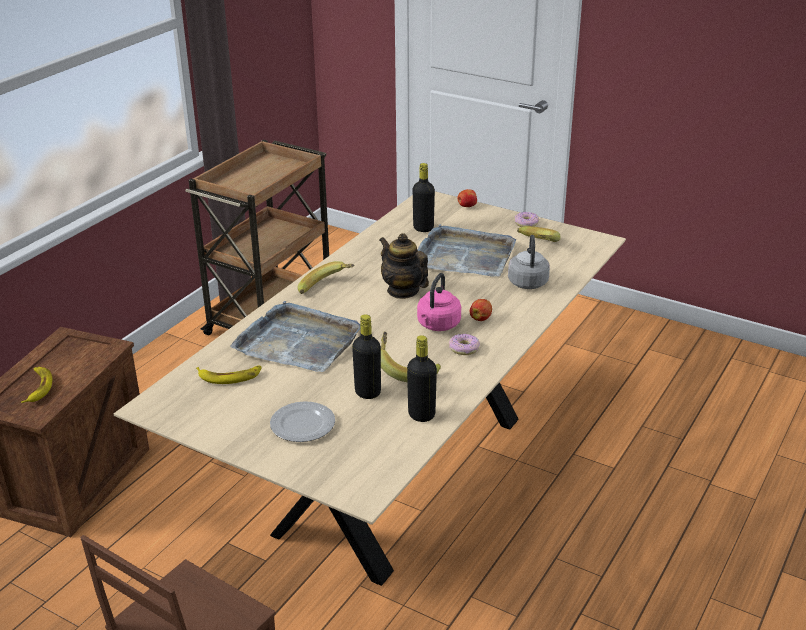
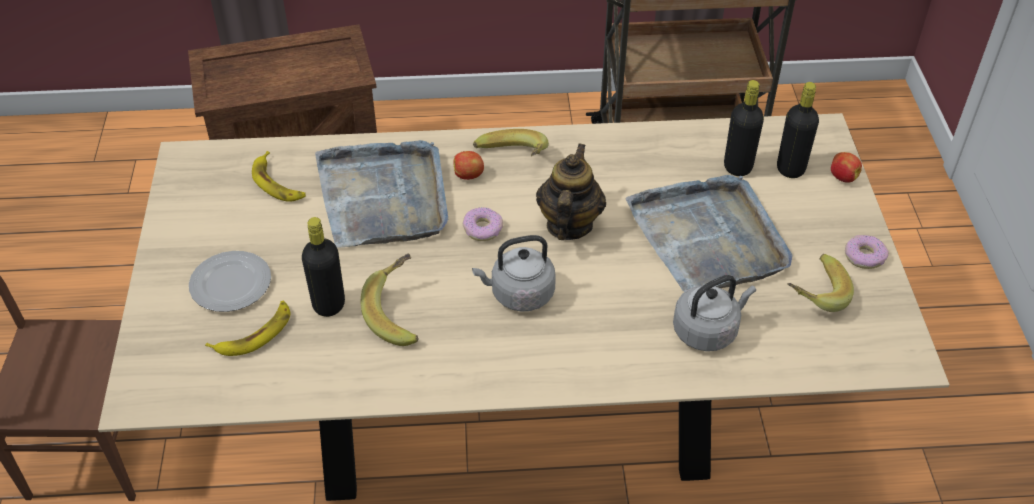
camera: 55 degrees right, 15 degrees up
banana [21,367,52,403] -> banana moved to [205,301,290,356]
black bottle [407,335,437,422] -> black bottle moved to [777,82,819,178]
pink kettle [417,273,461,331] -> grey kettle [472,235,556,311]
donut [449,334,480,355] -> donut moved to [463,207,503,241]
apple [470,299,492,321] -> apple moved to [453,151,484,180]

